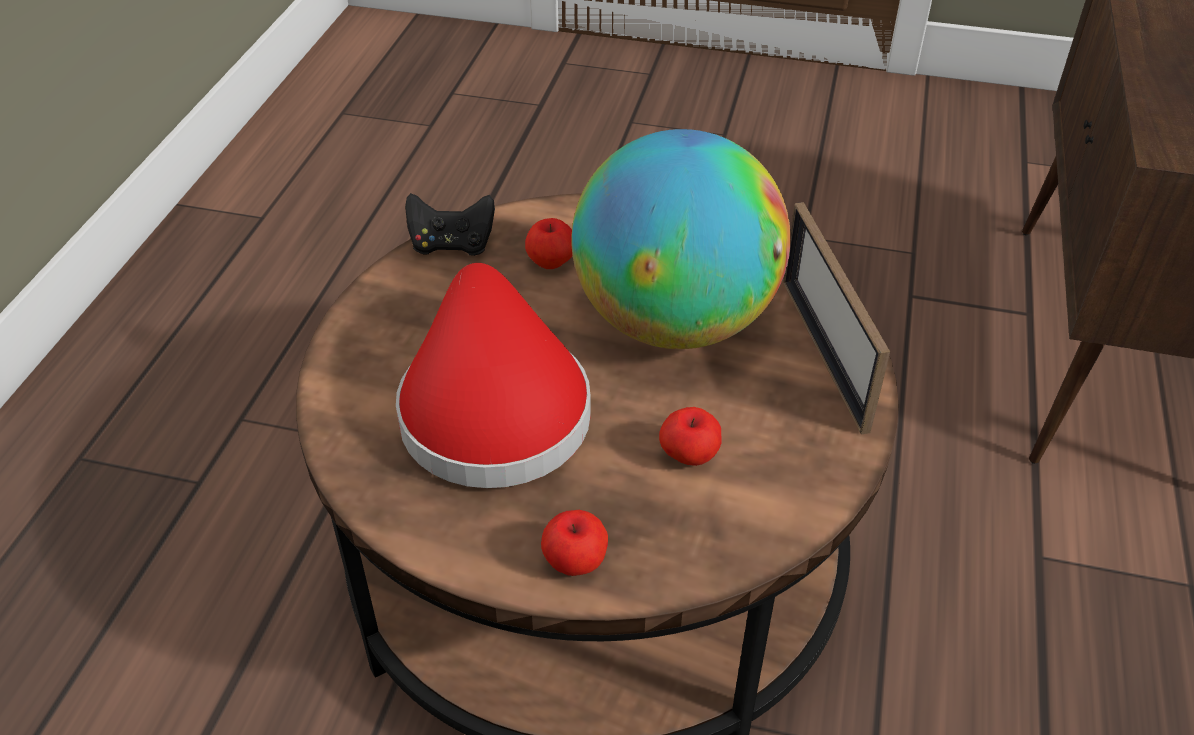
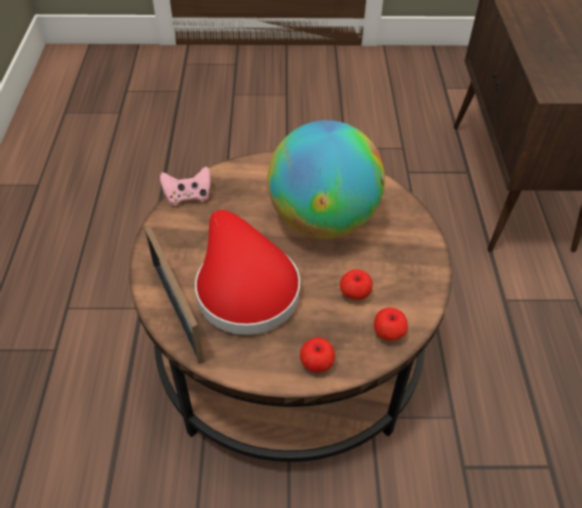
camera: 15 degrees left, 5 degrees up
black game controller [405,193,495,256] -> pink game controller [160,166,211,205]
apple [525,218,573,269] -> apple moved to [374,307,408,341]
picture frame [783,202,890,434] -> picture frame moved to [144,226,204,364]

